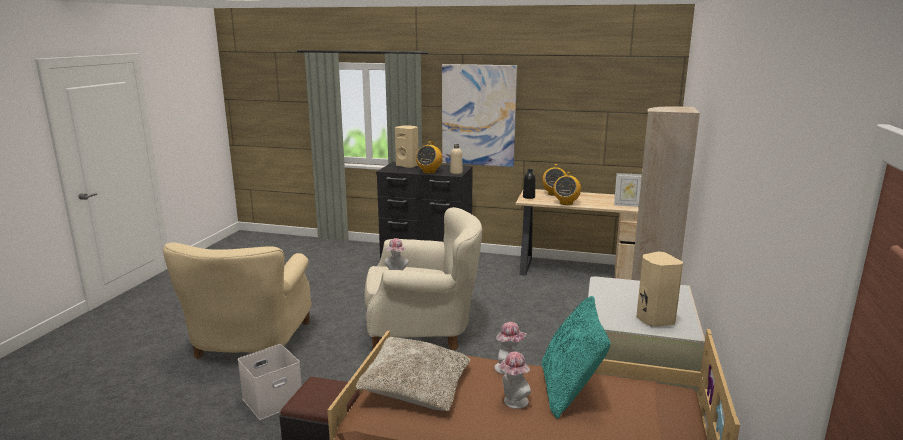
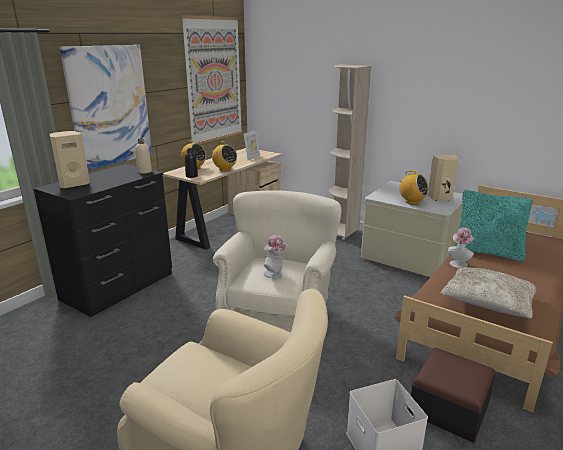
camera: 70 degrees left, 5 degrees up
radio [416,141,443,174] -> radio moved to [399,170,429,205]
hat [499,352,531,409] -> none
none -> picture [181,15,242,144]

